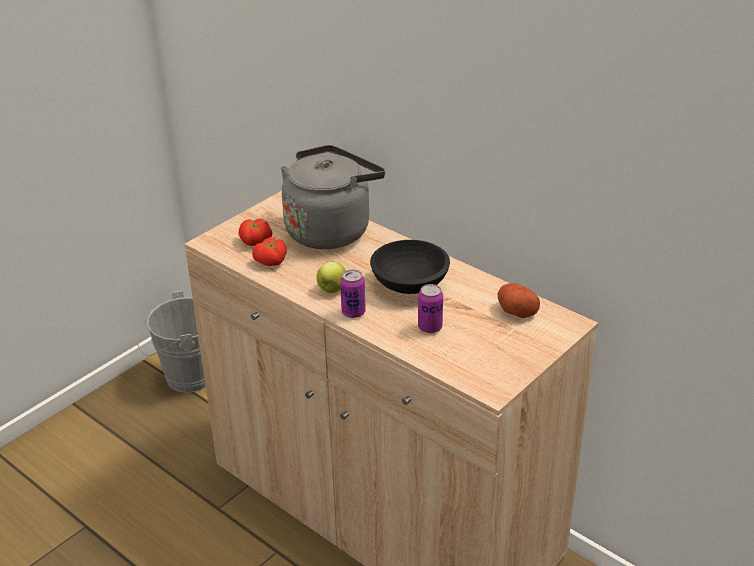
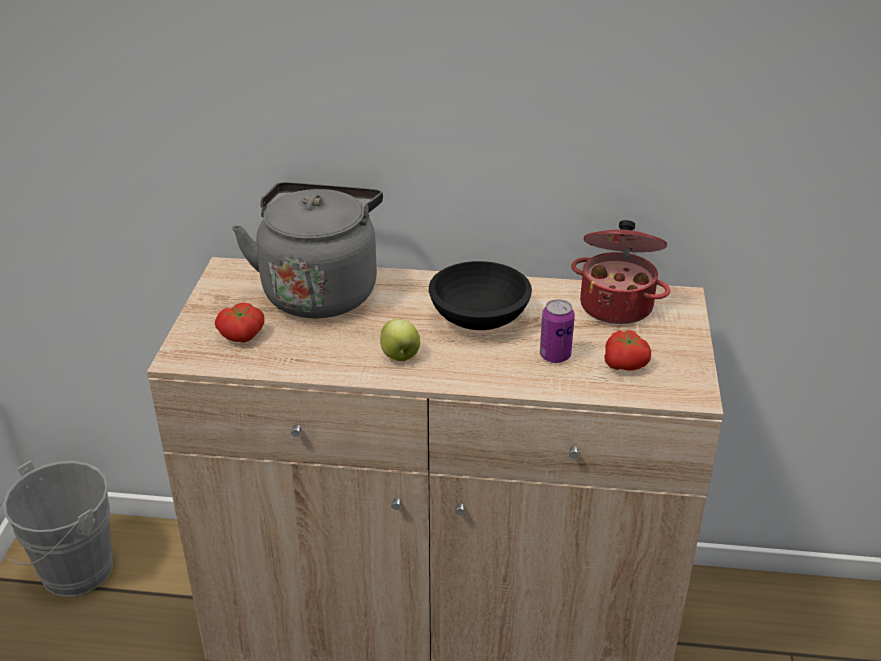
camera: 35 degrees left, 0 degrees up
tomato [252,237,287,266] -> tomato moved to [605,330,651,370]
can [340,270,366,318] -> none
potato [498,283,540,318] -> cooking pot [571,220,670,324]

